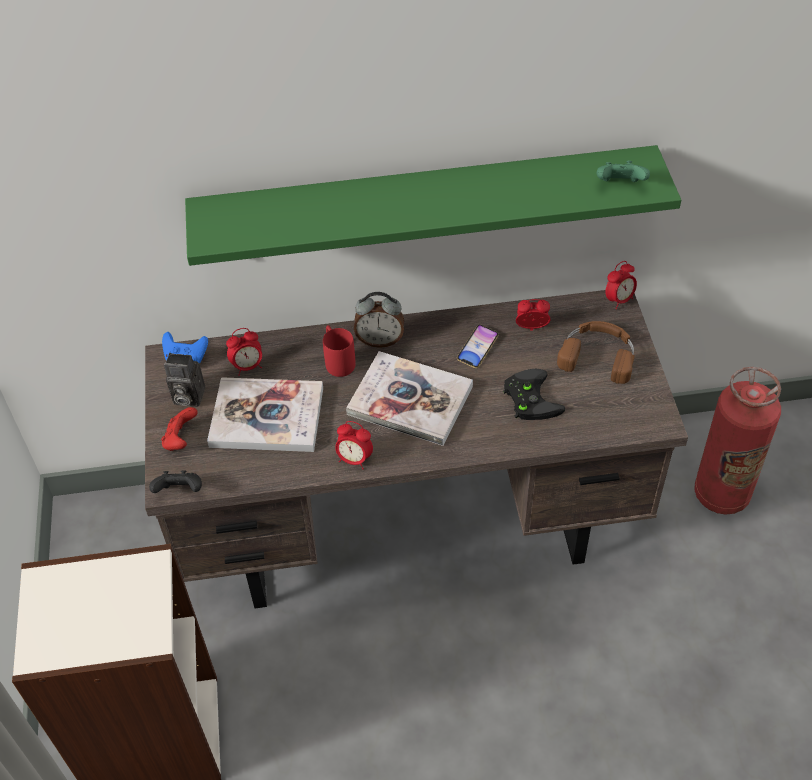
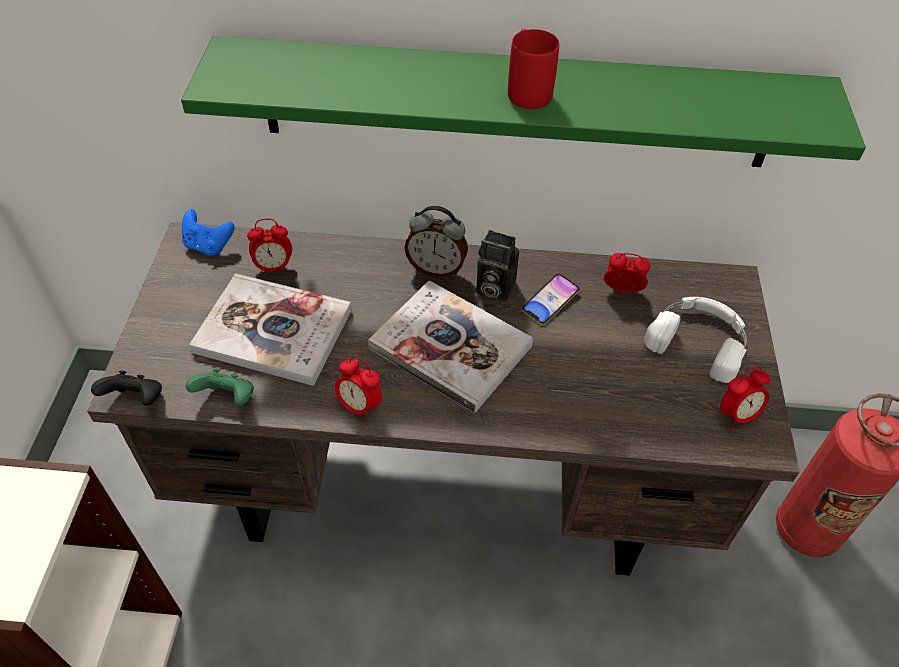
camera: 10 degrees right, 0 degrees up
red game controller [161,407,197,451] -> none
camera [164,353,205,407] -> camera moved to [476,230,519,302]
red mug [323,325,356,377] -> red mug moved to [508,29,559,109]
black game controller [503,369,565,420] -> none
brown headphones [557,321,635,384] -> white headphones [644,297,747,383]
green game controller [597,161,650,182] -> green game controller moved to [186,368,254,406]
alarm clock [606,261,637,310] -> alarm clock moved to [720,367,771,429]

